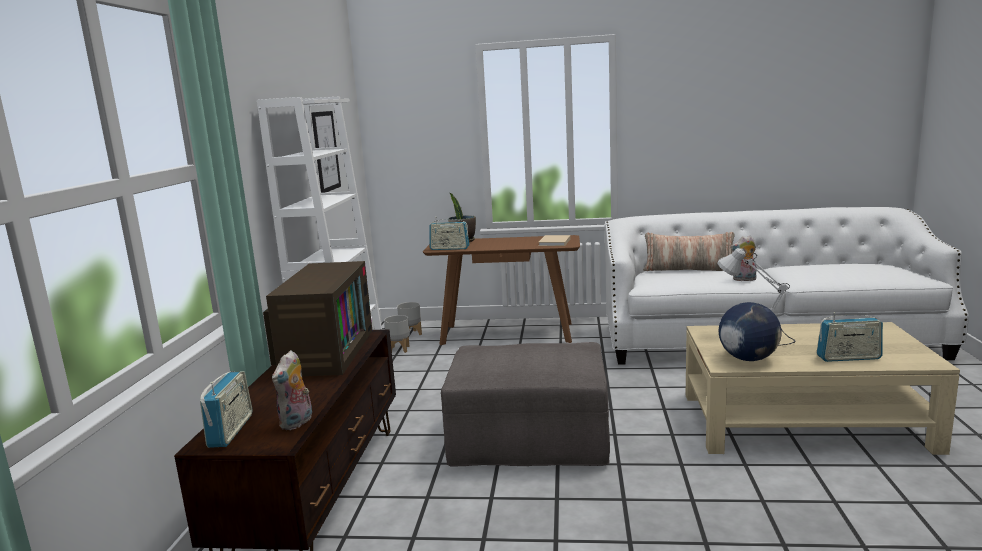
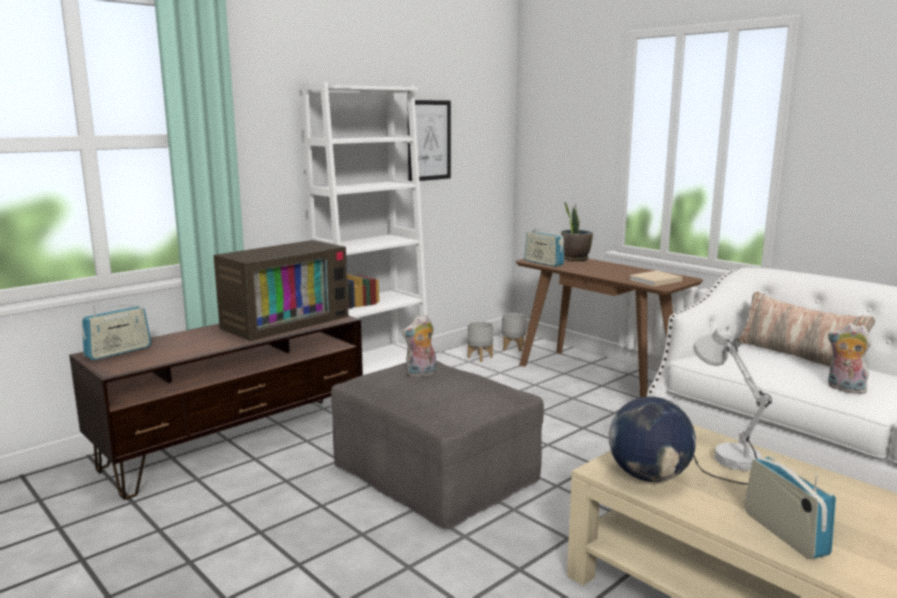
camera: 40 degrees right, 0 degrees up
plush toy [272,350,312,430] -> plush toy moved to [402,314,436,378]
radio [816,312,883,362] -> radio turned 150 degrees counterclockwise [744,456,836,560]

